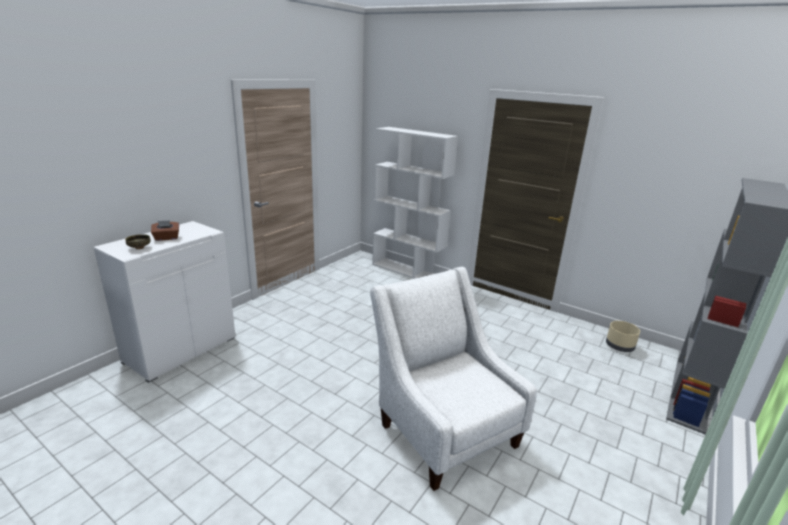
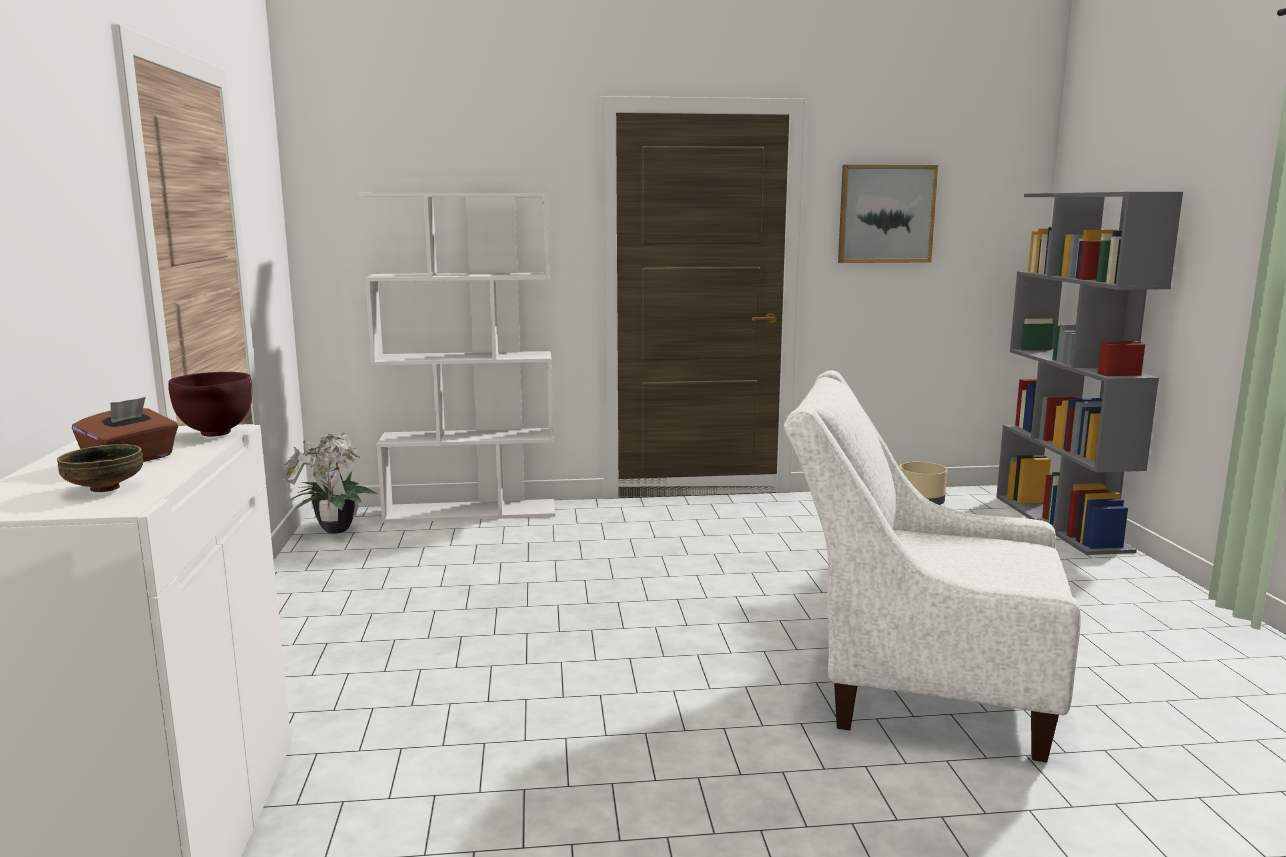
camera: 40 degrees left, 10 degrees down
none -> brown bowl [168,372,252,437]
none -> potted plant [282,432,378,534]
none -> picture [838,165,938,263]

